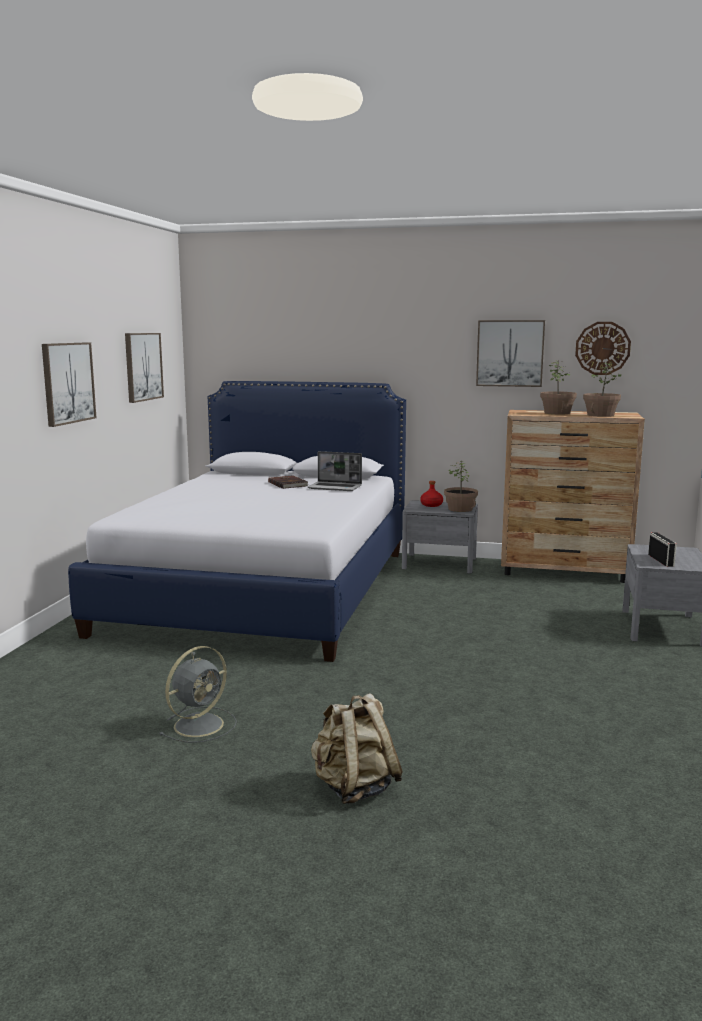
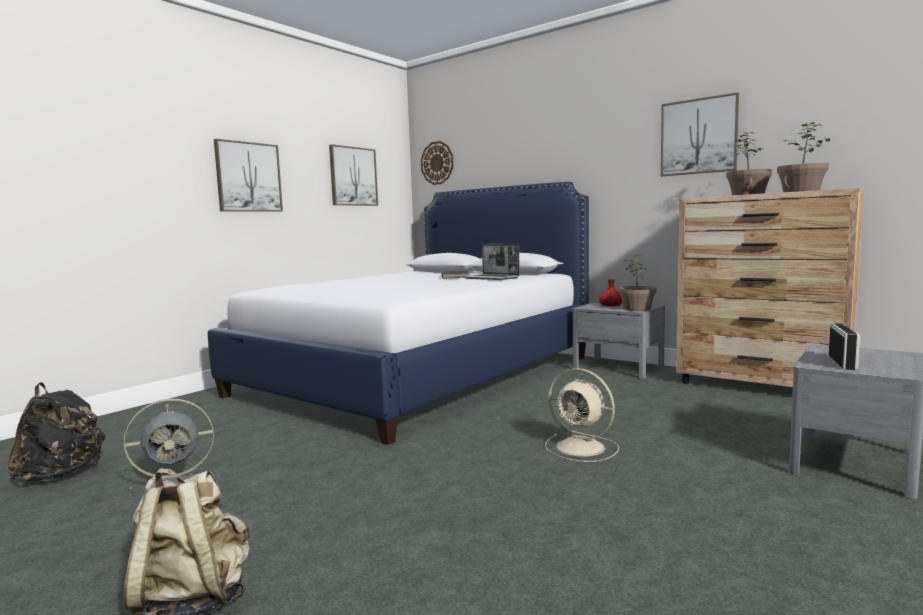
camera: 25 degrees right, 5 degrees down
wall clock [575,322,631,375] -> wall clock moved to [421,141,453,185]
none -> black backpack [7,382,106,482]
none -> beige fan [545,368,619,462]

